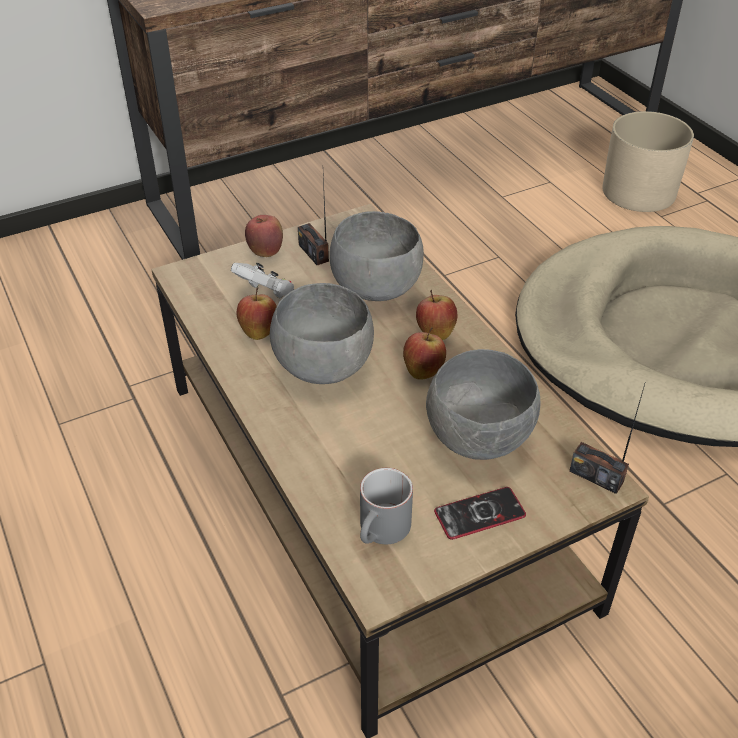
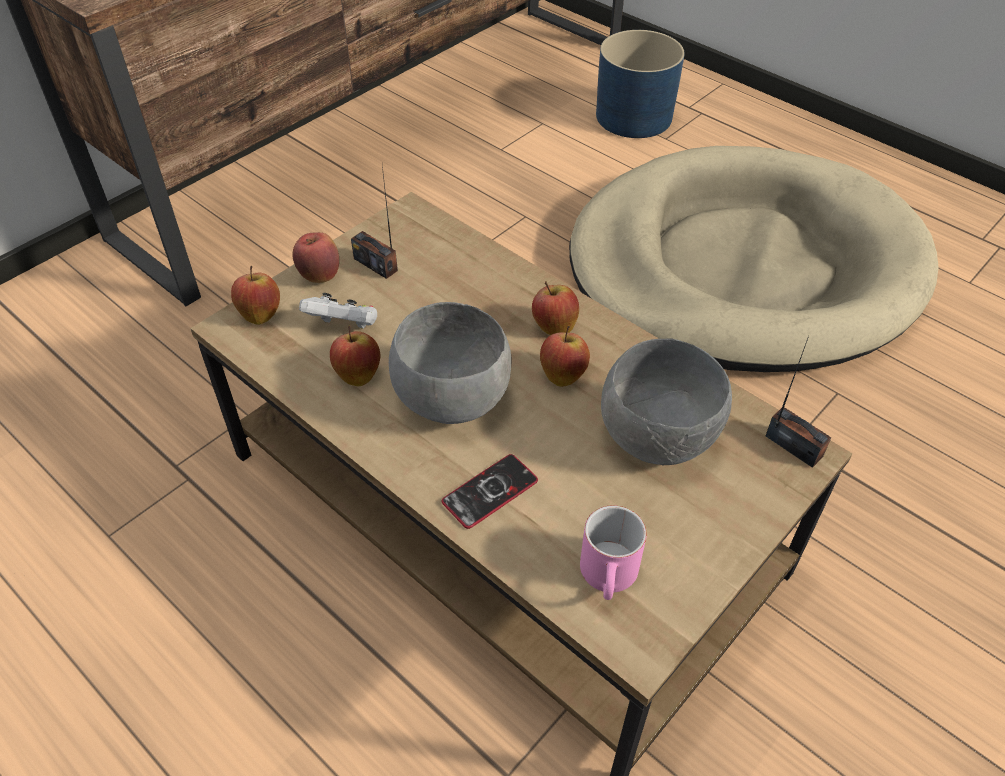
camera: 20 degrees left, 5 degrees up
grey bowl [329,211,424,301] -> none
grey mug [360,468,413,544] -> pink mug [580,505,647,600]
phone [434,487,526,540] -> phone moved to [442,454,538,529]
radio [569,381,646,494] -> radio turned 150 degrees counterclockwise [766,336,831,468]
beige planter [602,111,694,212] -> blue planter [596,30,685,138]
none -> apple [231,266,280,325]

